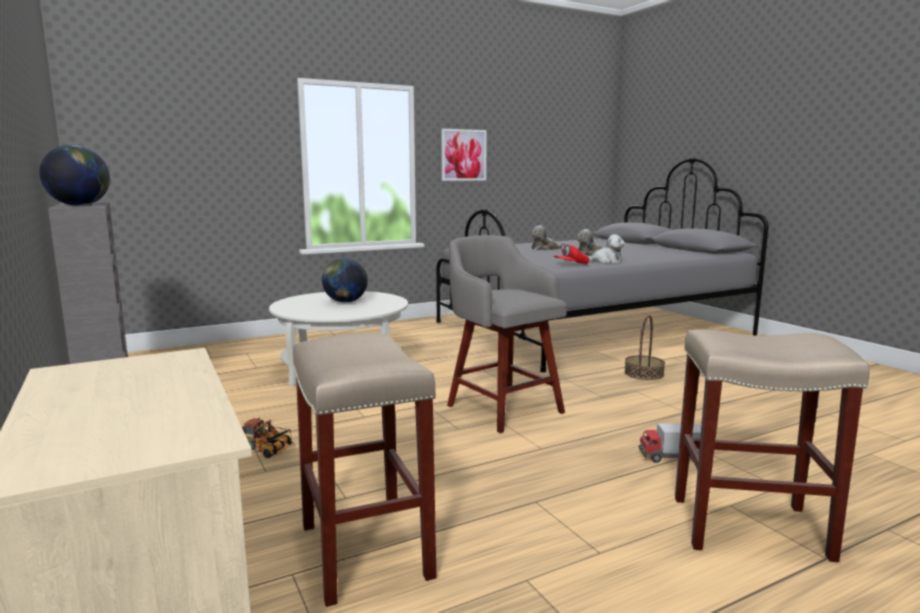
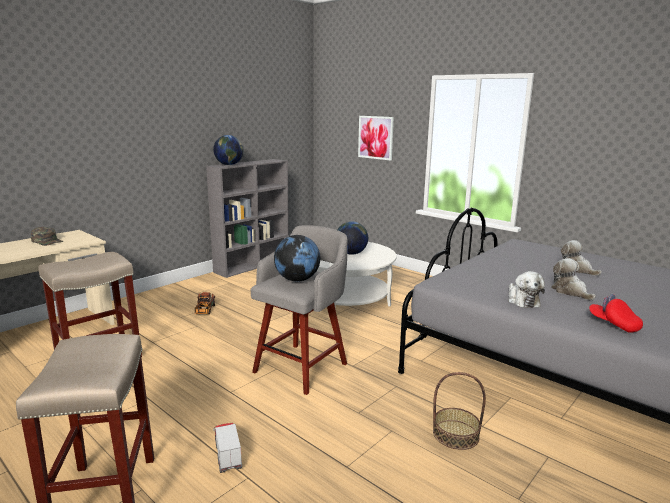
camera: 70 degrees right, 5 degrees up
picture [441,129,487,181] -> picture moved to [358,116,394,160]
red cap [554,243,589,265] -> red cap moved to [589,294,643,333]
none -> green cap [31,227,63,246]
none -> globe [274,235,320,282]

